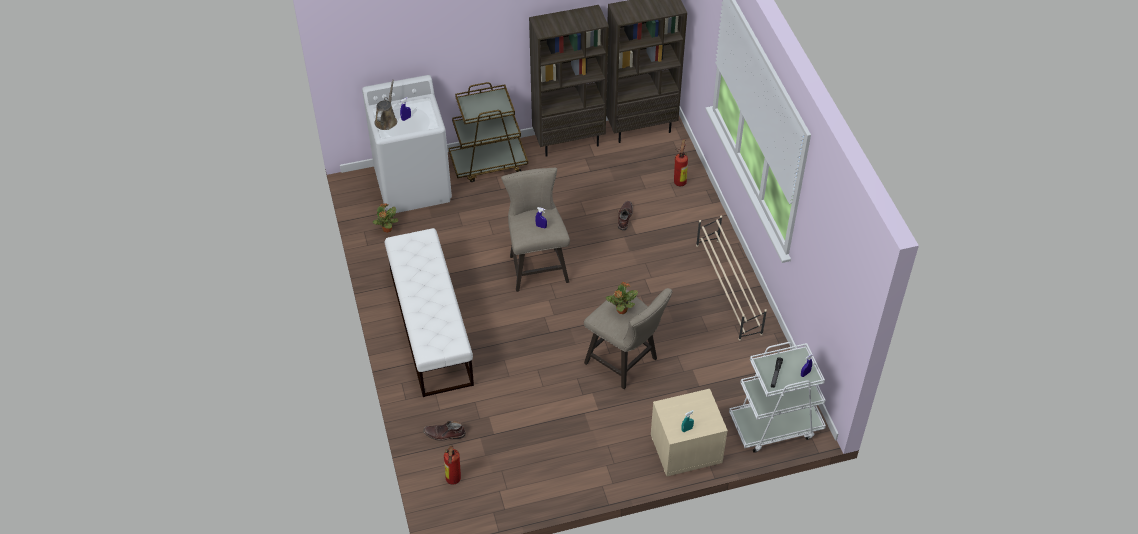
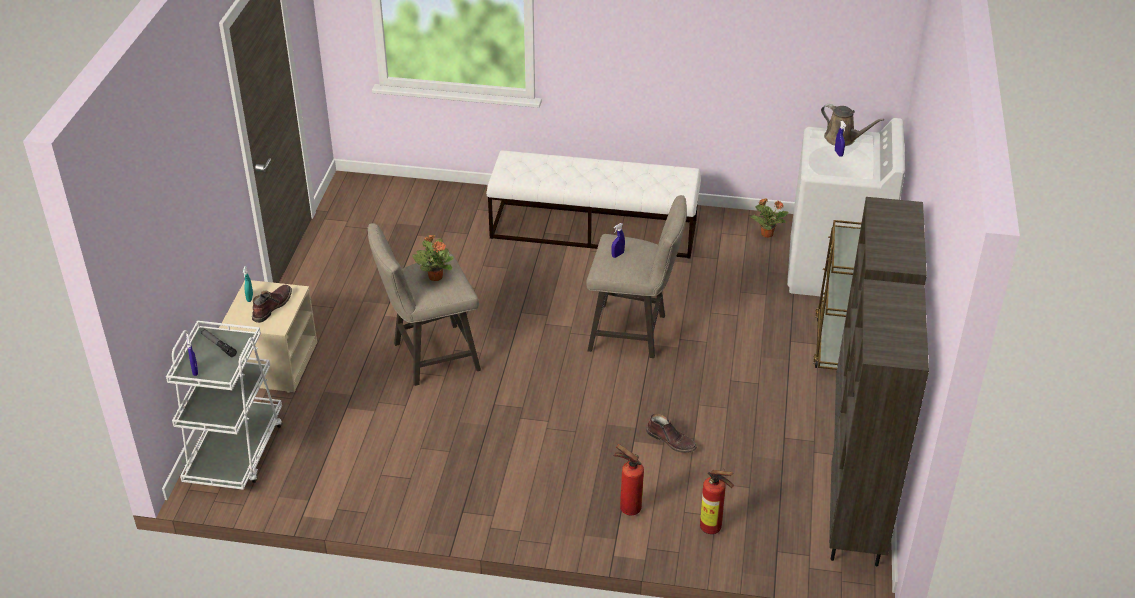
camera: 115 degrees right, 10 degrees down
brown boot [423,421,466,441] -> brown boot moved to [252,284,292,323]
fire extinguisher [444,445,461,485] -> fire extinguisher moved to [613,444,644,515]
beige shoe rack [696,216,767,340] -> none

